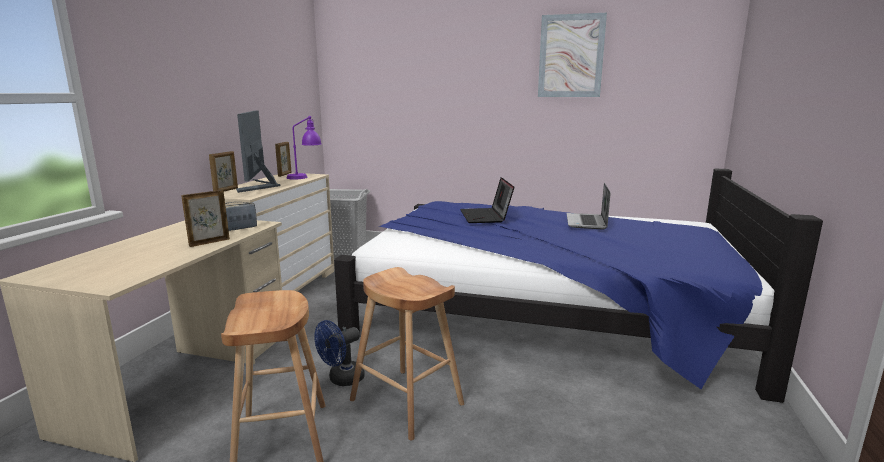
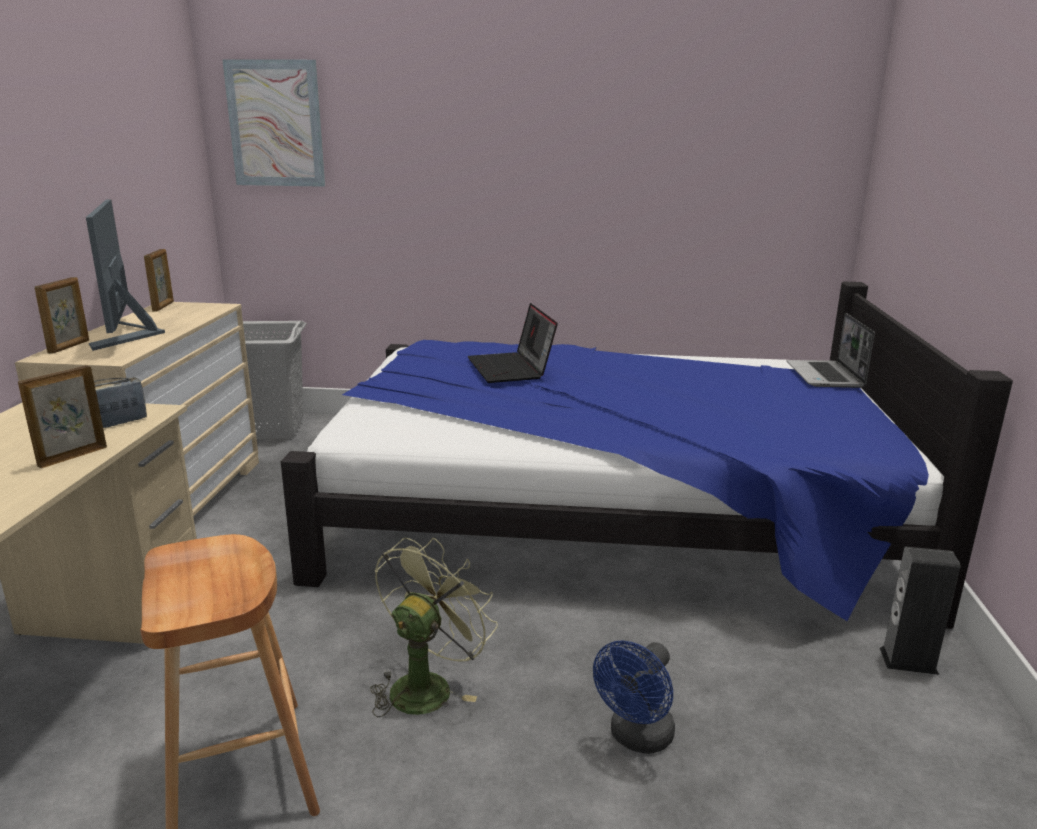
camera: 10 degrees left, 5 degrees up
purple table lamp [287,116,321,180] -> none
blue fan [314,320,365,386] -> blue fan moved to [593,641,675,754]
brown stool [350,267,464,440] -> green fan [370,538,498,717]
picture [538,13,607,97] -> picture moved to [222,59,325,187]
laptop [567,183,610,230] -> laptop moved to [787,313,875,388]
none -> speaker [879,546,960,675]

